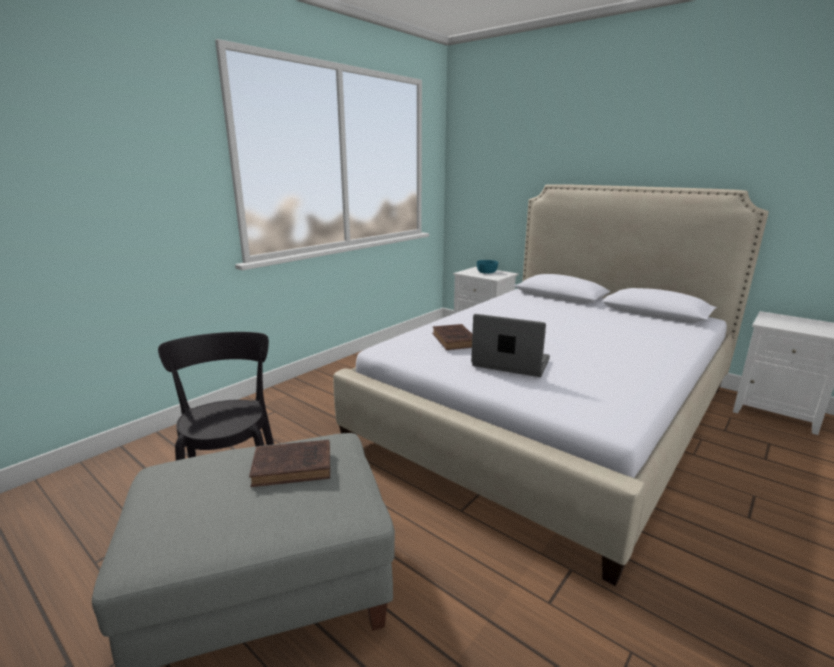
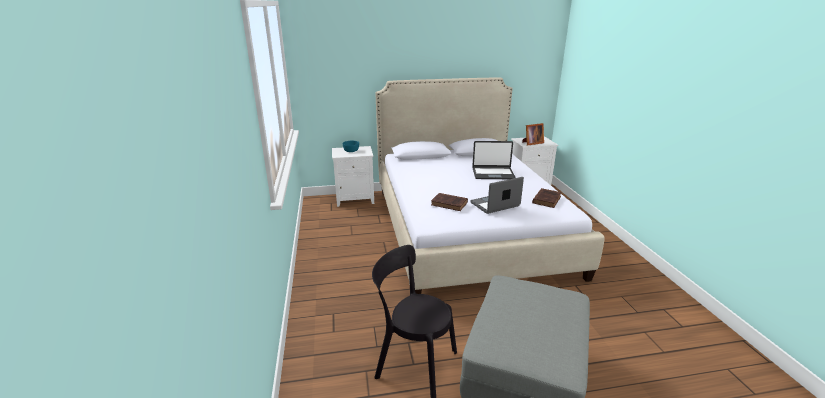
camera: 50 degrees left, 5 degrees up
brown book [249,440,330,487] -> brown book moved to [532,188,562,208]
none -> laptop [472,141,516,179]
none -> picture frame [522,123,544,145]

